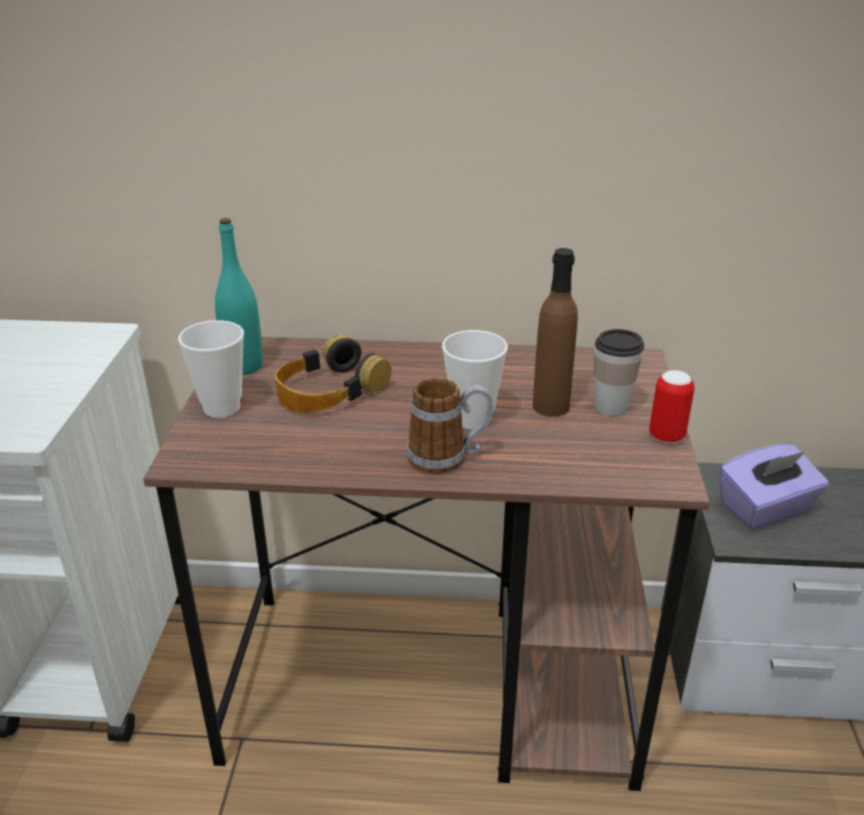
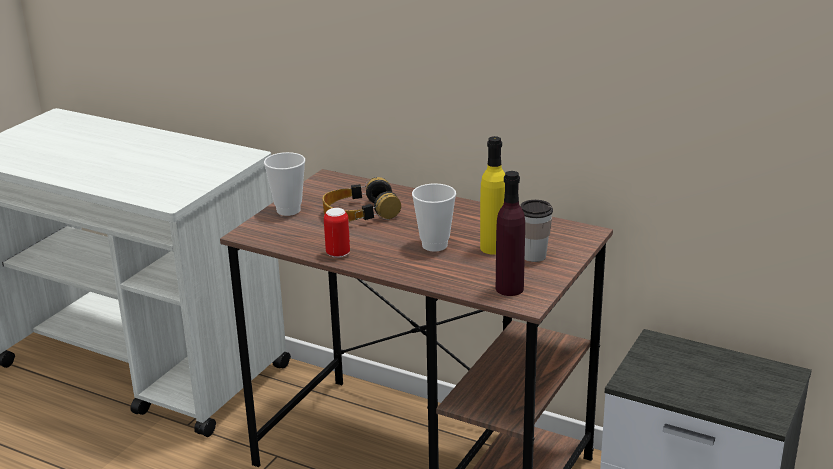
camera: 25 degrees right, 5 degrees down
turquoise bottle [215,218,263,375] -> none
mug [407,377,493,474] -> none
brown bottle [533,248,578,417] -> yellow bottle [480,136,505,255]
can [649,370,695,444] -> can moved to [324,208,350,258]
purple tissue box [719,444,829,530] -> none
none -> purple bottle [496,171,525,296]

